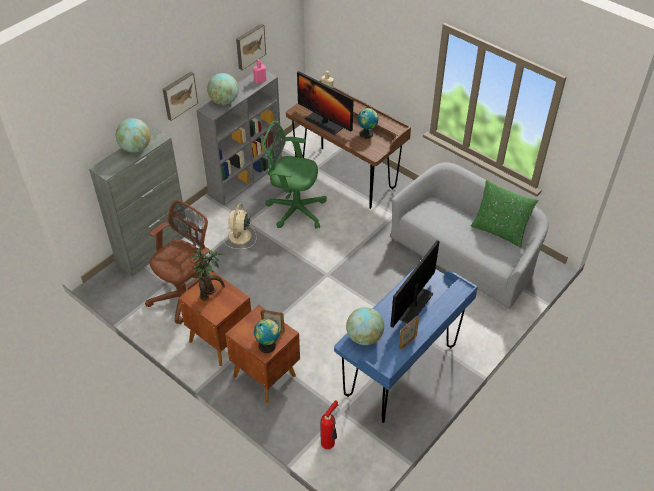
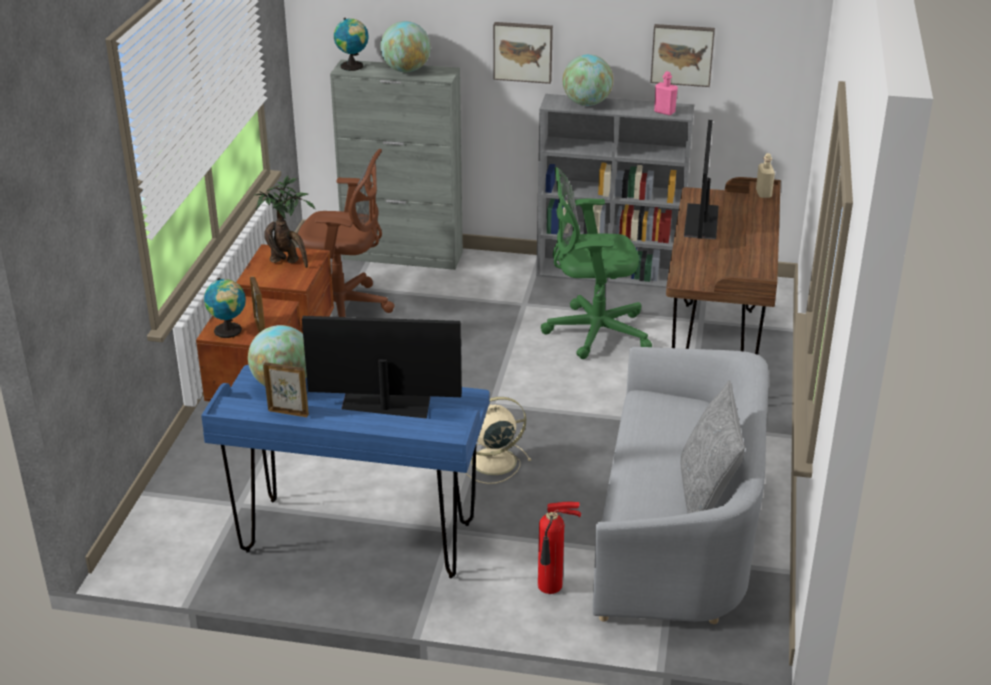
camera: 60 degrees right, 15 degrees down
beige fan [223,203,256,249] -> beige fan moved to [465,397,531,484]
green office chair [262,121,327,229] -> green office chair turned 75 degrees counterclockwise [541,167,652,359]
fire extinguisher [321,400,338,449] -> fire extinguisher moved to [538,502,581,594]
globe [358,108,379,139] -> globe moved to [334,18,369,71]
green pillow [471,180,538,248] -> grey pillow [681,380,745,513]

